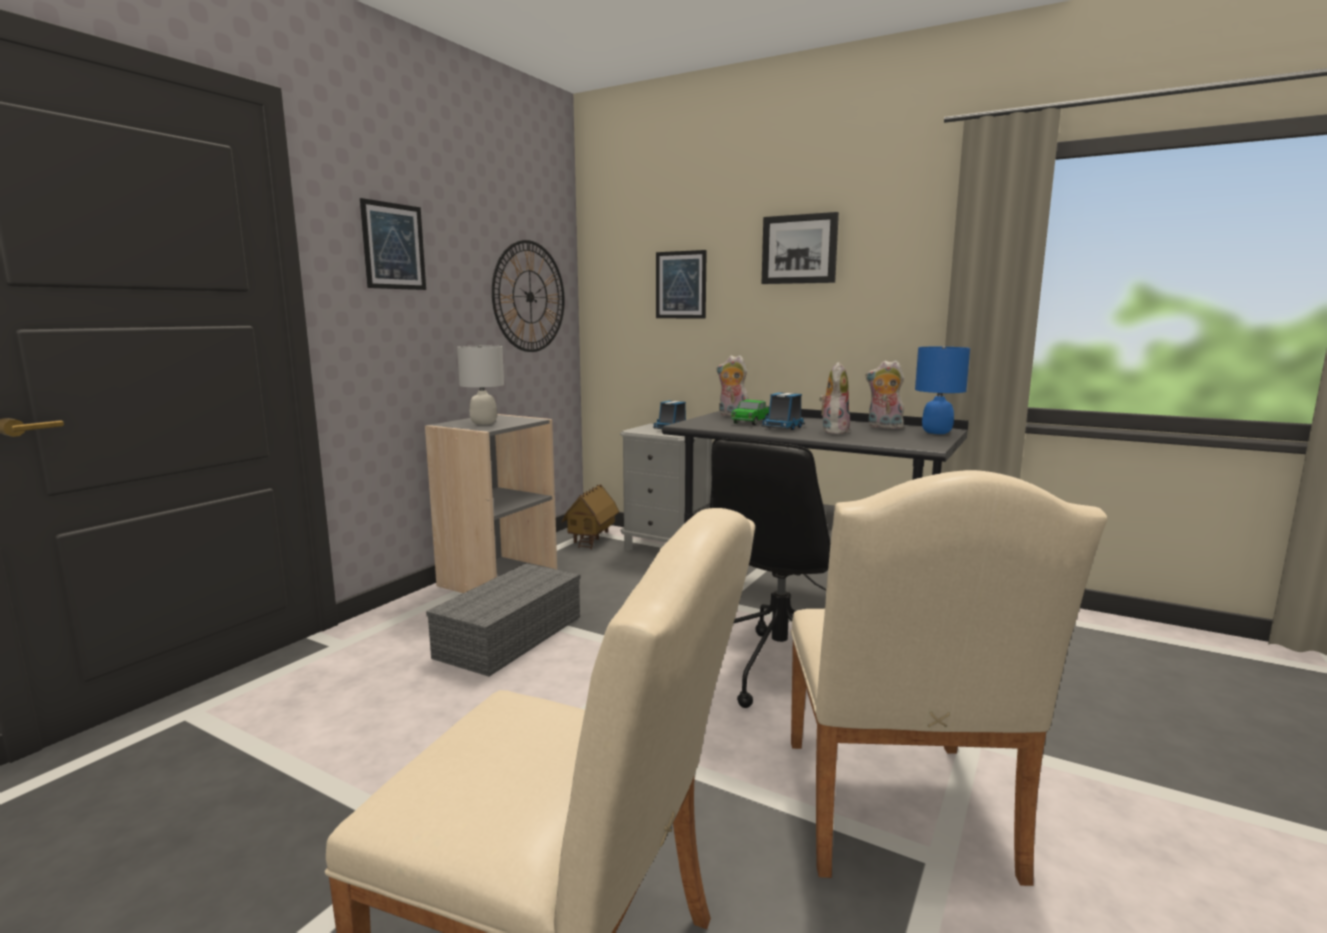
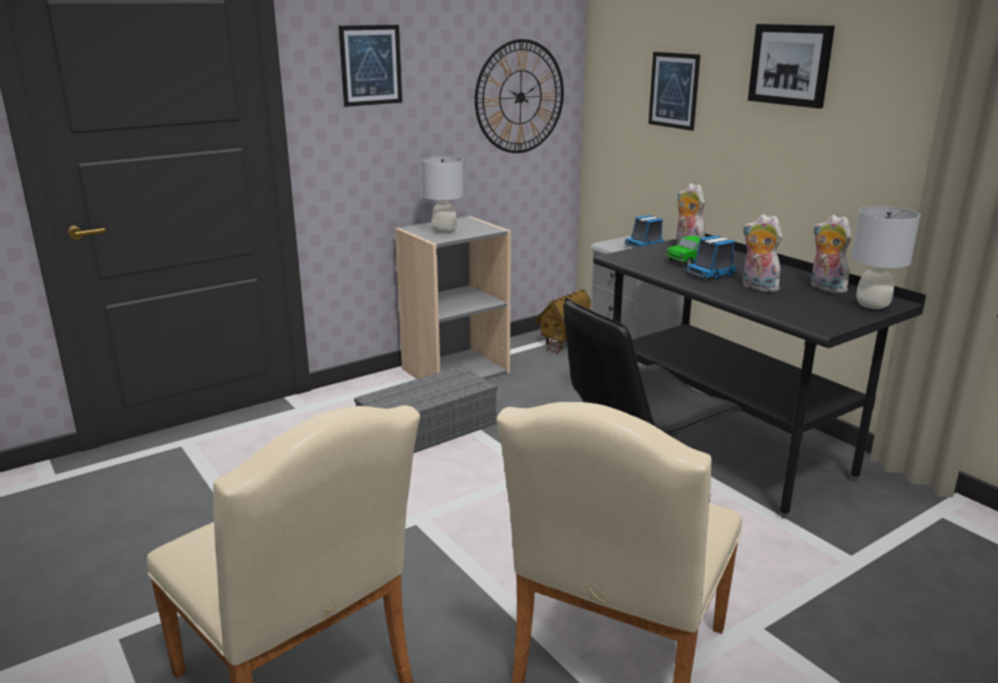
camera: 25 degrees right, 10 degrees up
plush toy [819,362,850,434] -> plush toy turned 90 degrees counterclockwise [743,214,782,292]
blue table lamp [915,346,970,434] -> grey table lamp [852,206,920,309]

